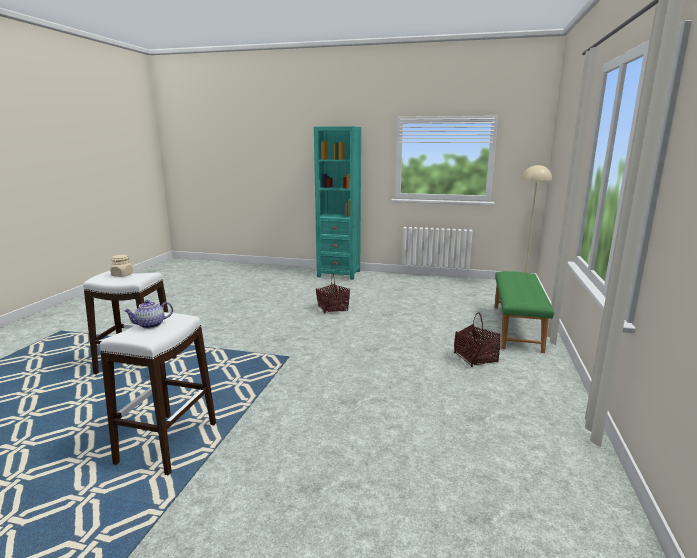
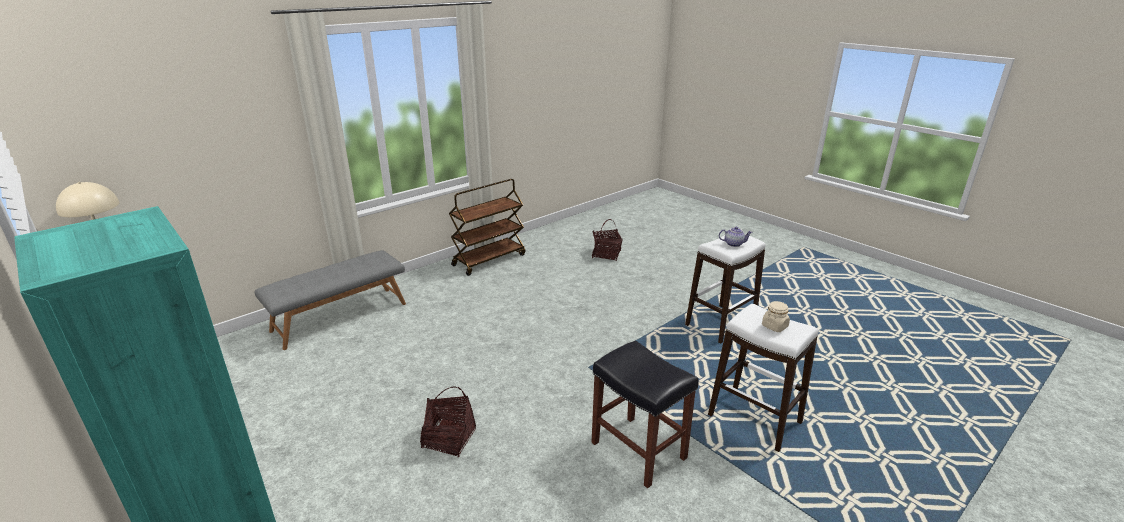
camera: 145 degrees left, 10 degrees up
basket [454,313,500,367] -> basket moved to [592,219,623,261]
green bench [494,271,554,353] -> grey bench [255,250,406,350]
none -> brown cart [449,179,525,276]
none -> black stool [591,340,699,488]

